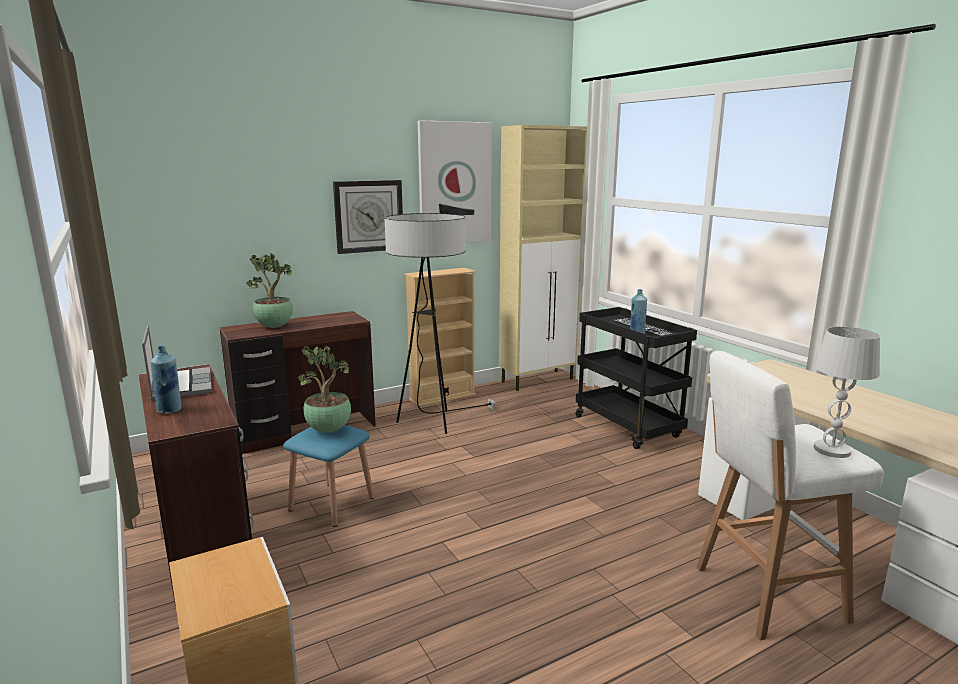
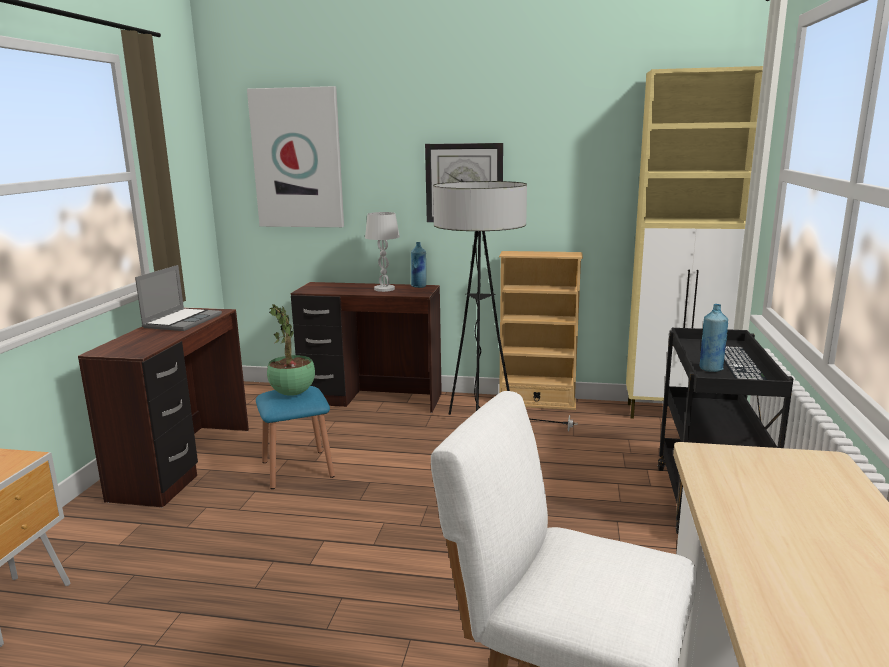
camera: 40 degrees right, 0 degrees up
blue bottle [150,346,182,414] -> blue bottle moved to [411,242,426,288]
potted plant [246,253,293,328] -> none
picture [418,120,492,243] -> picture moved to [247,86,344,227]
white table lamp [814,327,880,458] -> white table lamp moved to [365,212,400,292]

